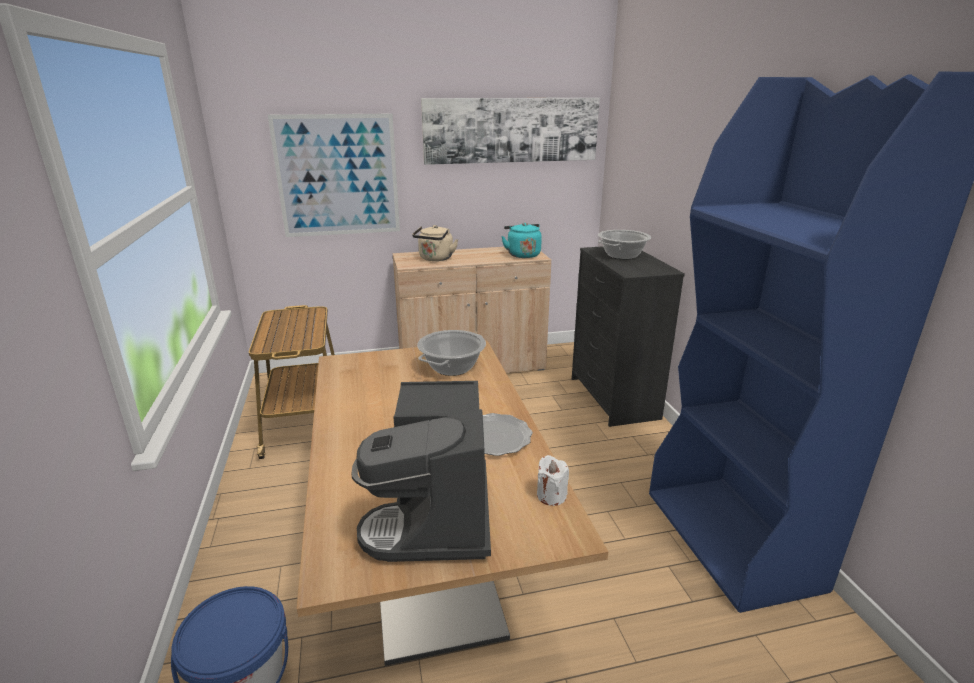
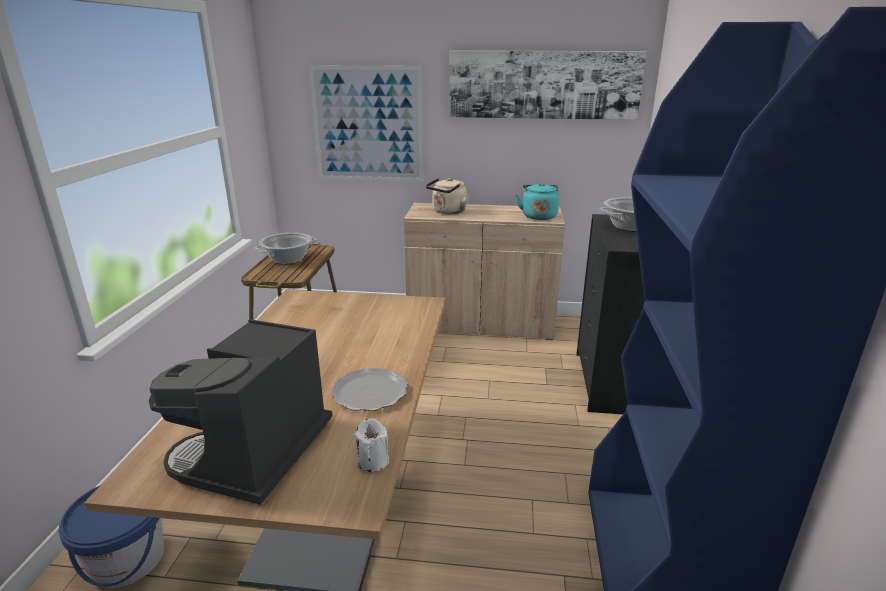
camera: 20 degrees right, 0 degrees up
cooking pot [417,330,486,376] -> cooking pot moved to [254,233,317,264]

